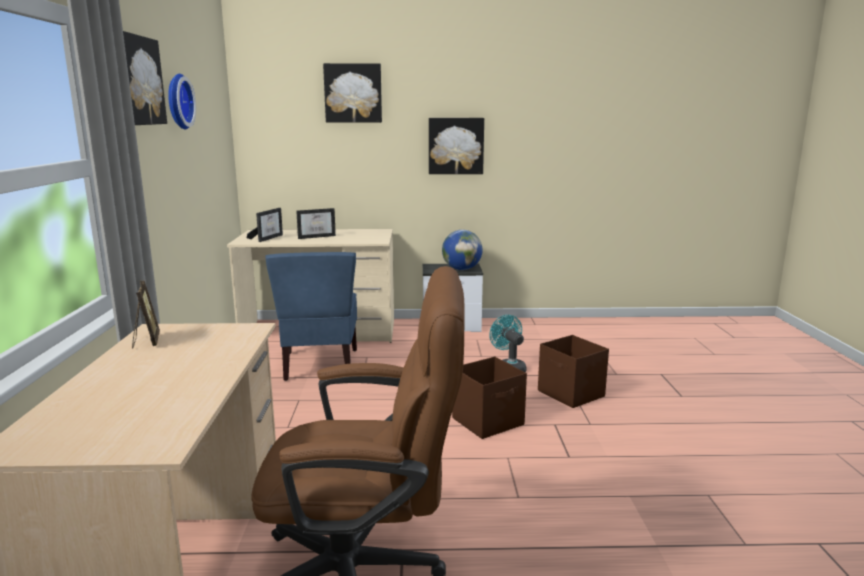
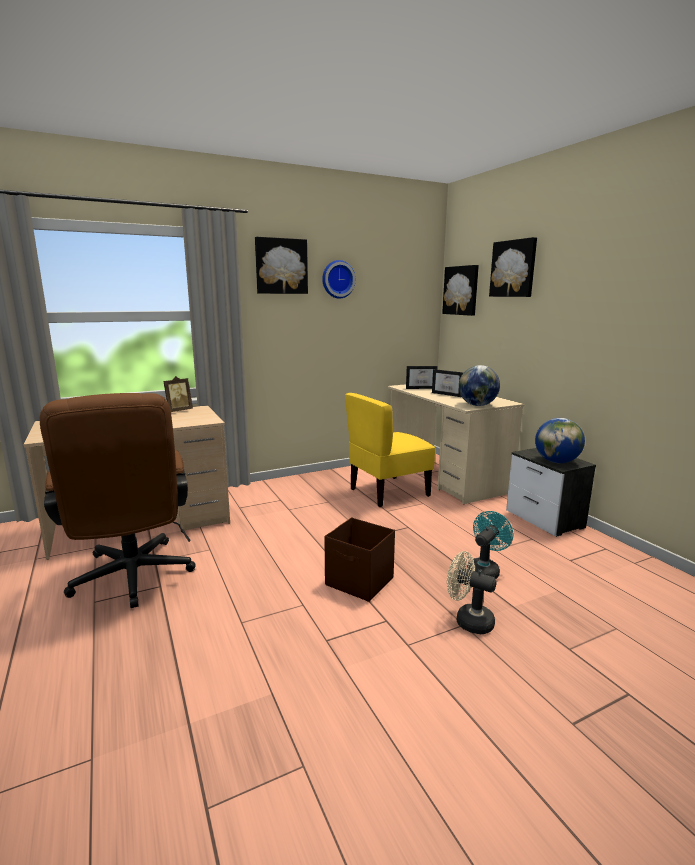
camera: 65 degrees right, 0 degrees up
blue chair [265,252,357,381] -> yellow chair [345,393,435,507]
picture [429,118,484,174] -> picture moved to [442,265,479,316]
brown storage box [538,335,609,408] -> beige fan [447,551,497,634]
none -> globe [459,365,500,406]

